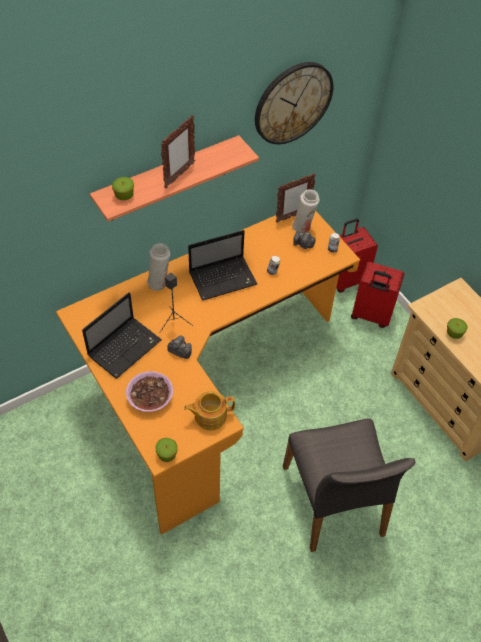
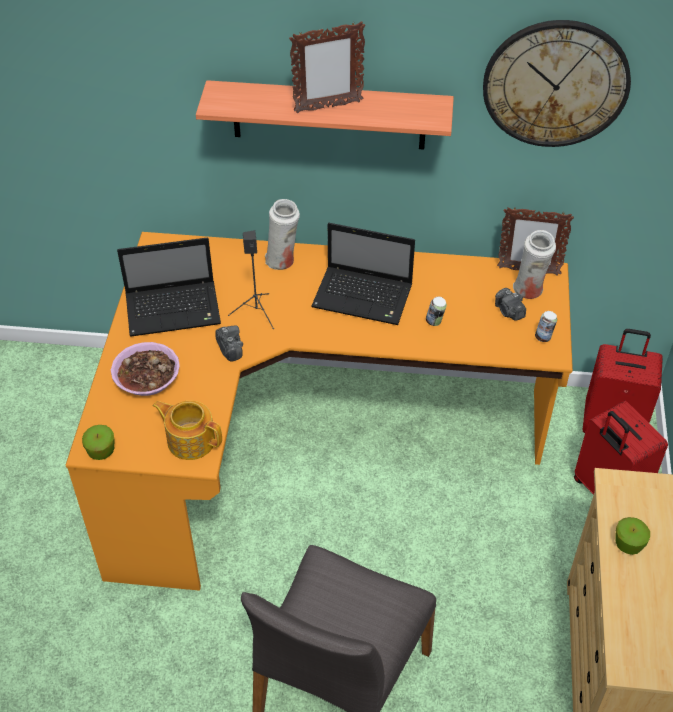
camera: 40 degrees right, 5 degrees down
apple [112,177,134,200] -> none

